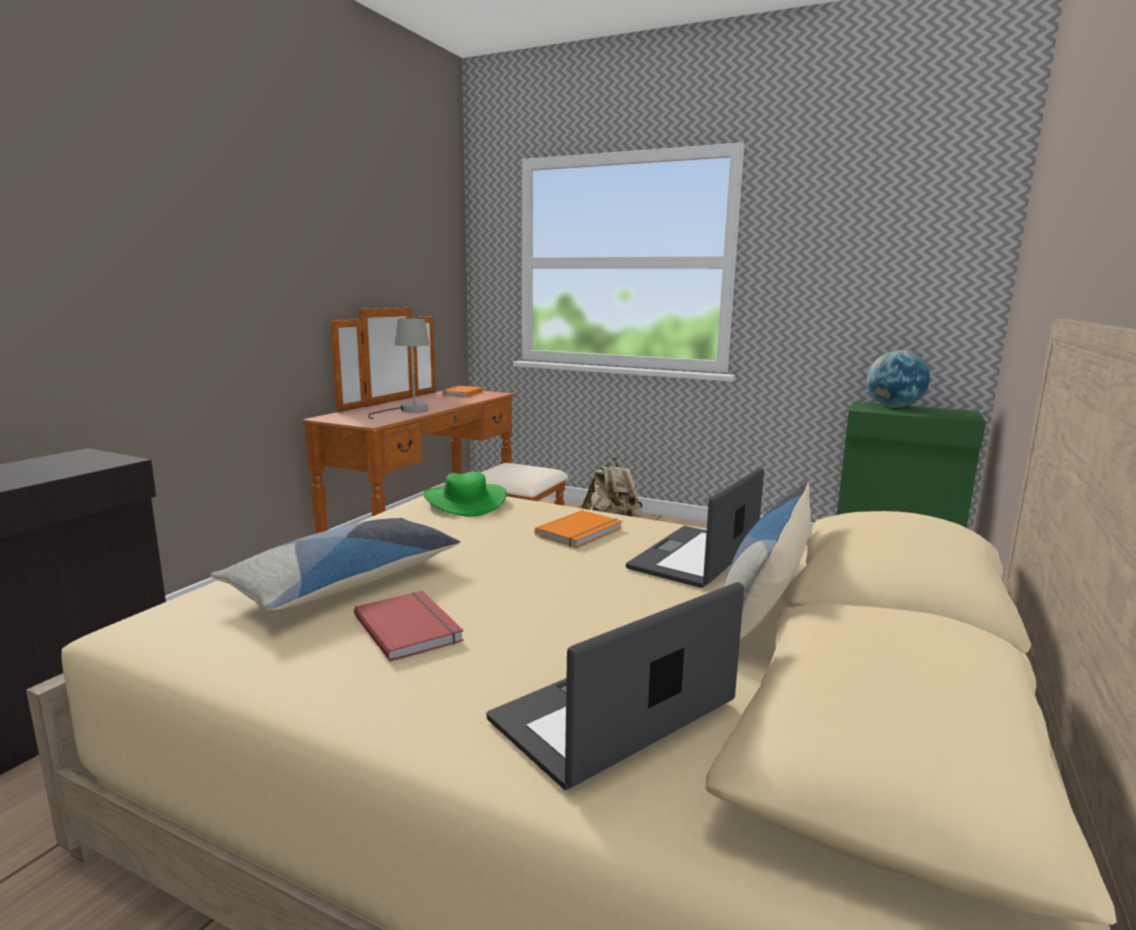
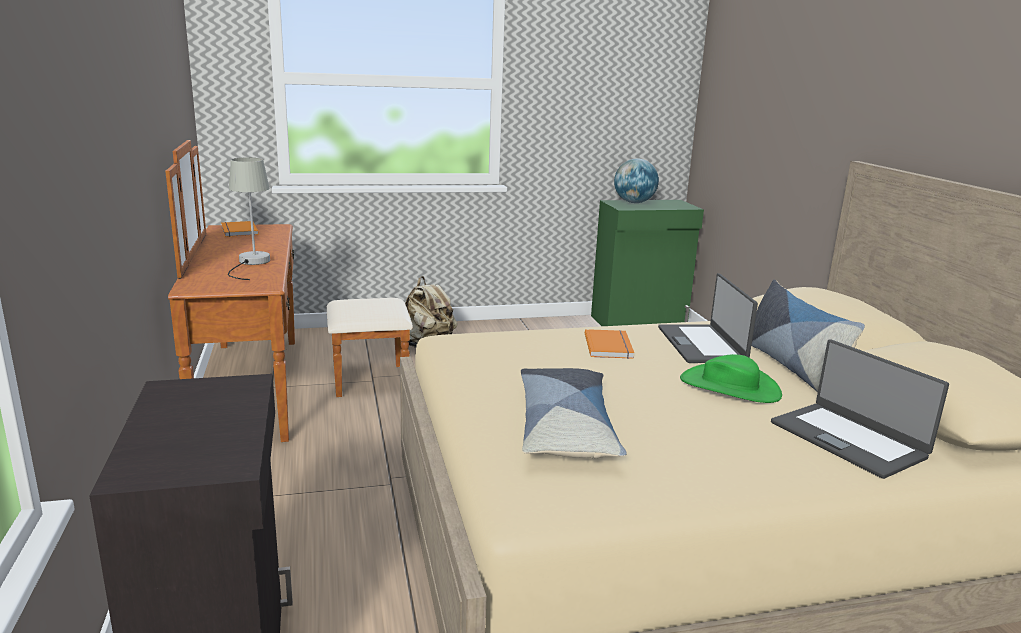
camera: 40 degrees left, 5 degrees up
red book [354,591,464,662] -> none
green hat [423,472,507,517] -> green hat moved to [680,354,782,403]
laptop [486,582,744,790] -> laptop turned 45 degrees counterclockwise [771,340,949,479]

